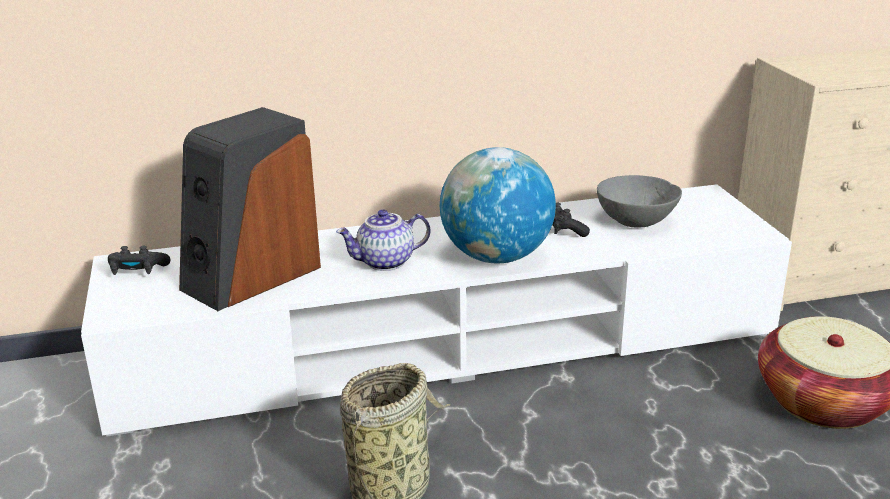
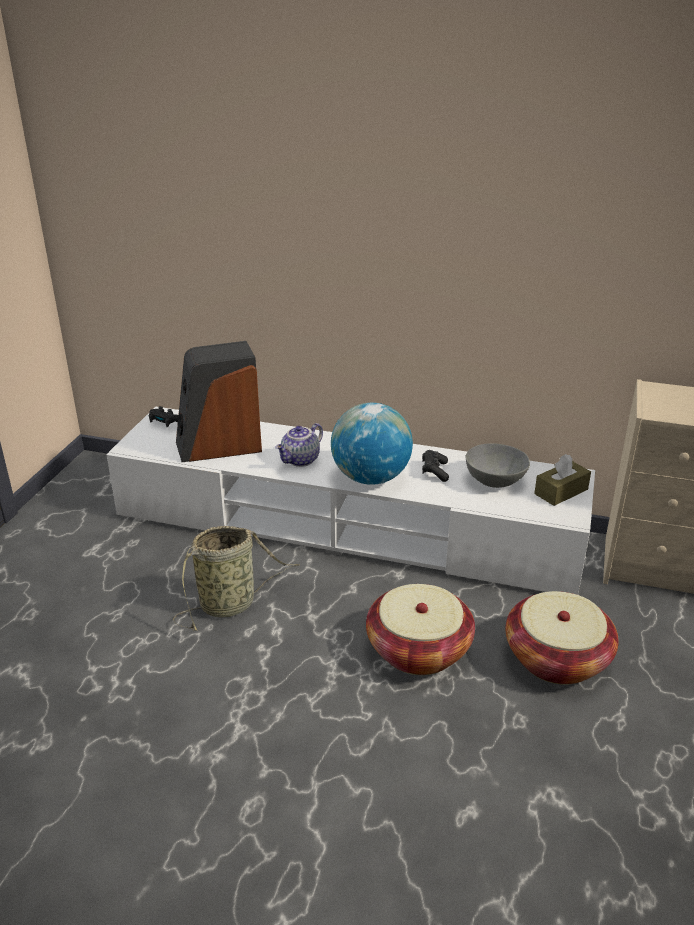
camera: 30 degrees right, 5 degrees up
teapot [336,210,430,271] -> teapot turned 60 degrees counterclockwise [275,423,323,467]
none -> basket [366,584,475,675]
none -> brown tissue box [534,454,591,506]

